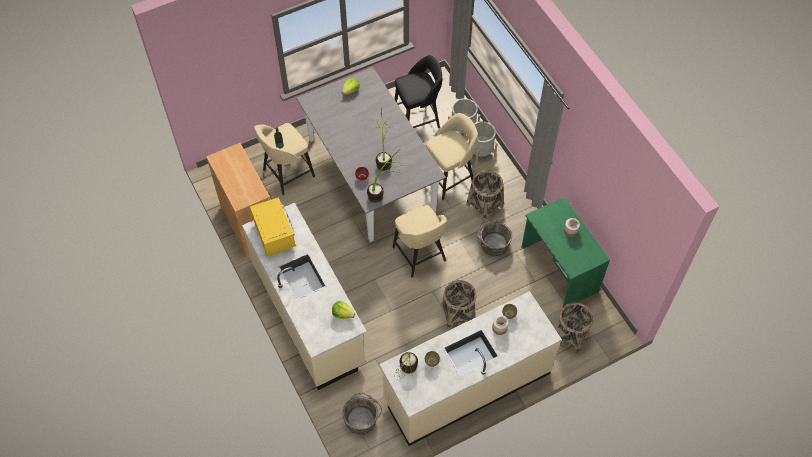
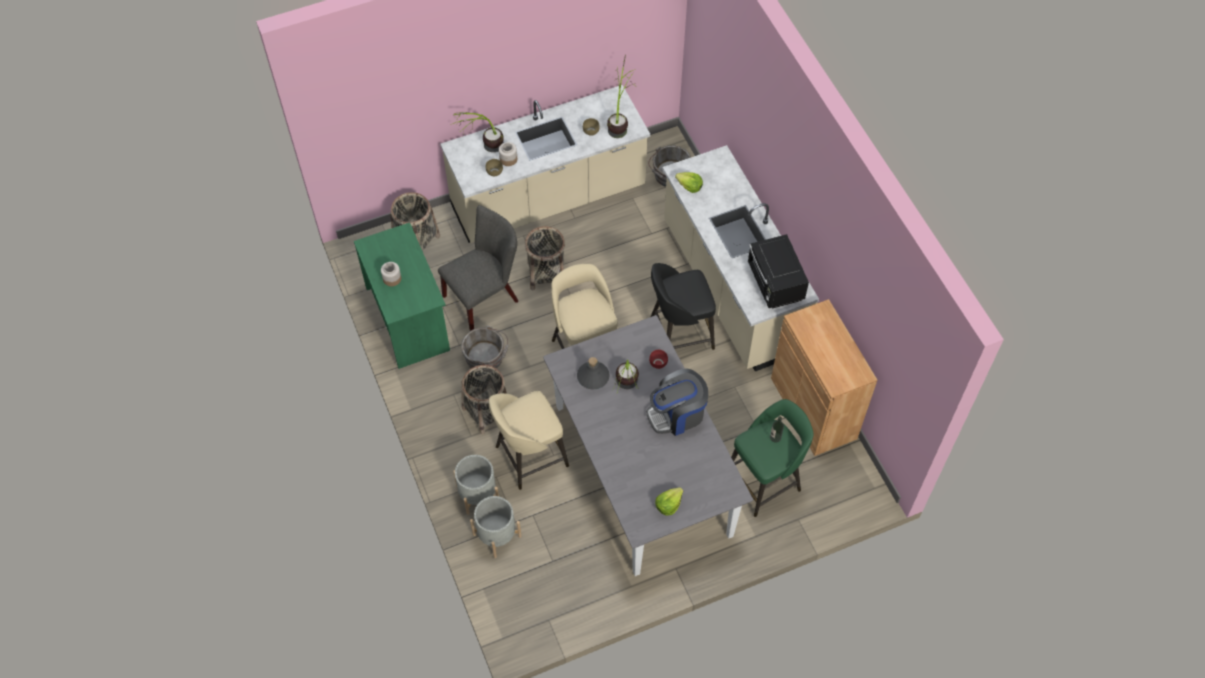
camera: 175 degrees left, 0 degrees up
yellow microwave [250,197,296,256] -> black microwave [748,234,809,309]
beige stool [254,123,315,195] -> green stool [731,399,813,517]
potted plant [367,150,402,203] -> potted plant moved to [451,112,504,152]
black stool [395,55,442,128] -> black stool moved to [650,263,716,350]
none -> grey chair [438,205,518,331]
none -> grey bottle [577,357,610,390]
none -> coffee machine [646,368,708,436]

